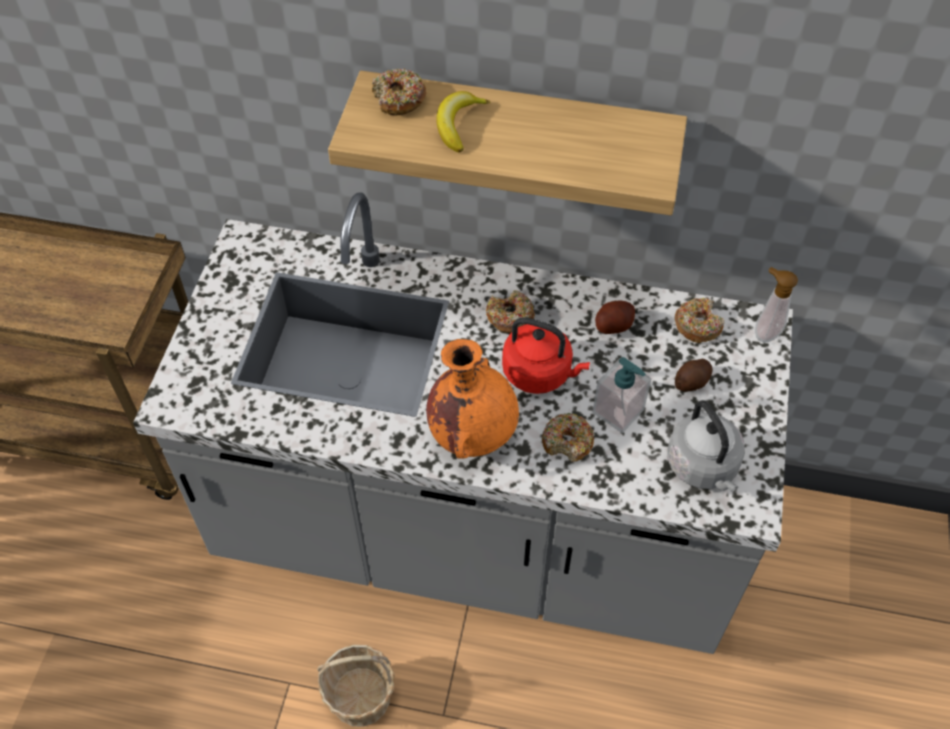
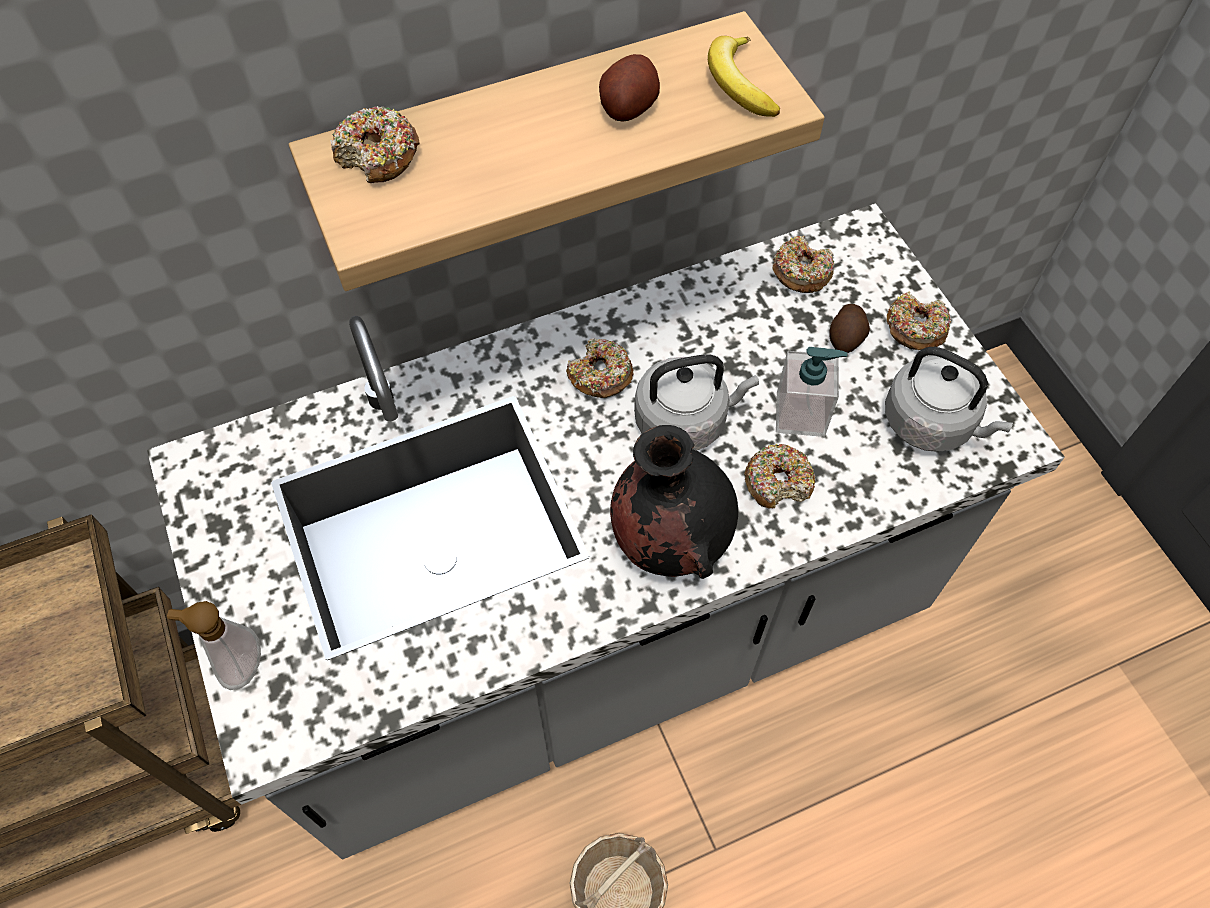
camera: 35 degrees left, 5 degrees up
orange vase [426,339,519,458] -> black vase [610,425,738,579]
banana [436,91,490,153] -> banana moved to [708,36,780,117]
red kettle [502,317,590,394] -> grey kettle [634,354,759,451]
potato [595,300,635,334] -> potato moved to [599,54,660,122]
soap dispenser [755,267,798,342] -> soap dispenser moved to [167,601,261,690]
none -> donut [887,291,951,350]

